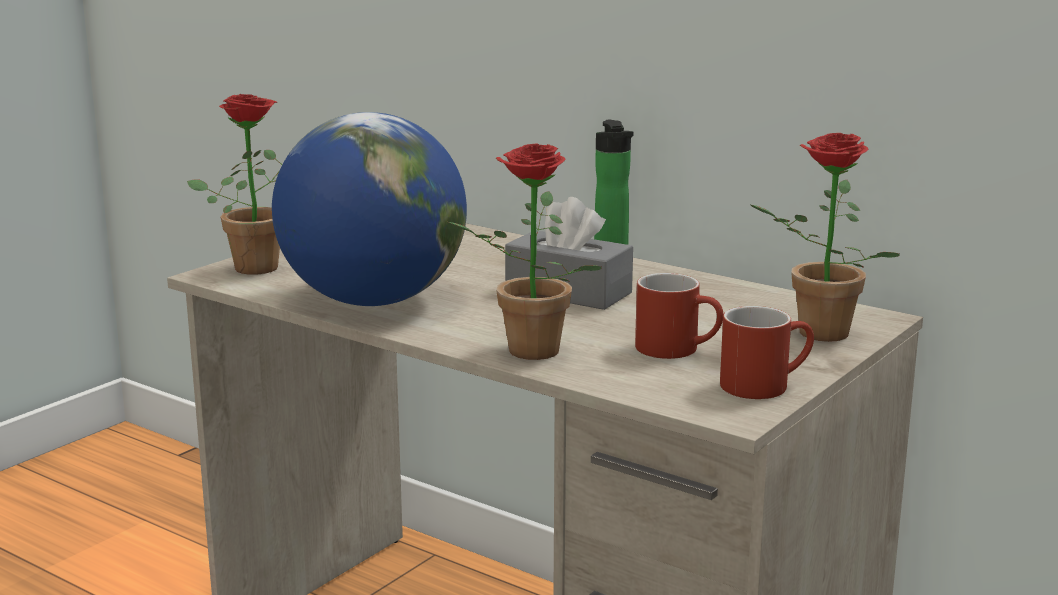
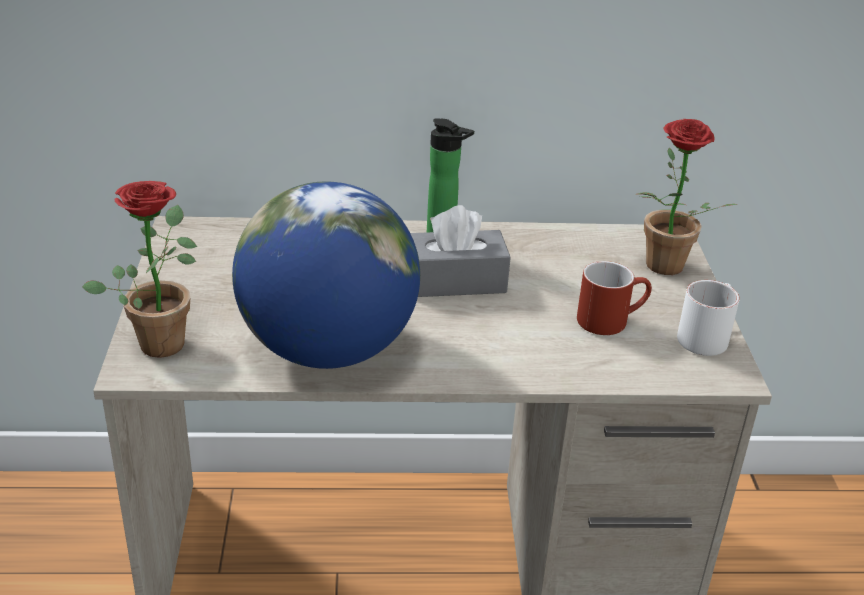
camera: 40 degrees left, 15 degrees up
potted plant [448,143,602,360] -> none
red mug [720,306,814,399] -> white mug [677,280,740,356]

